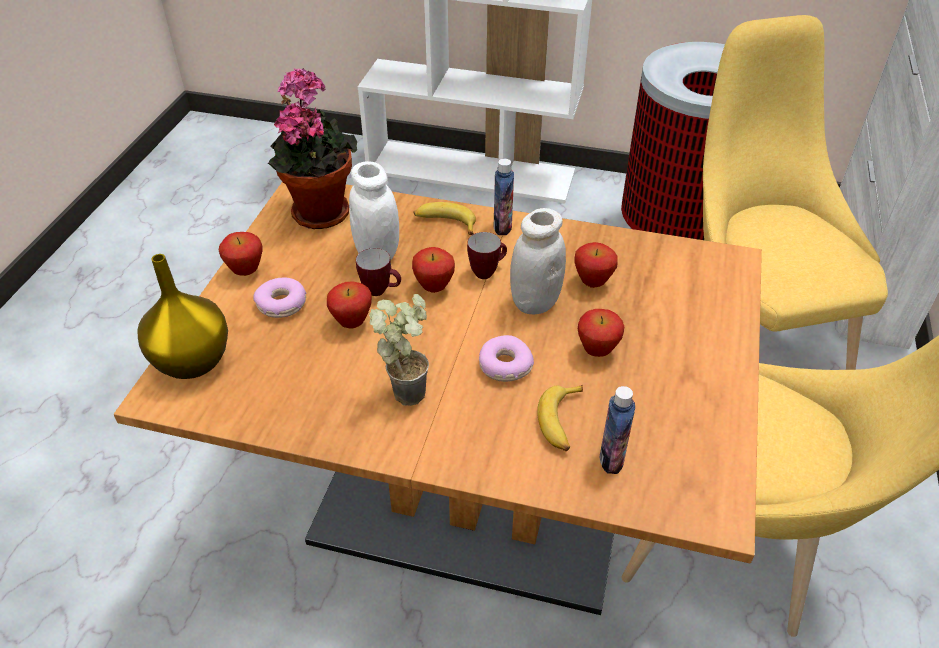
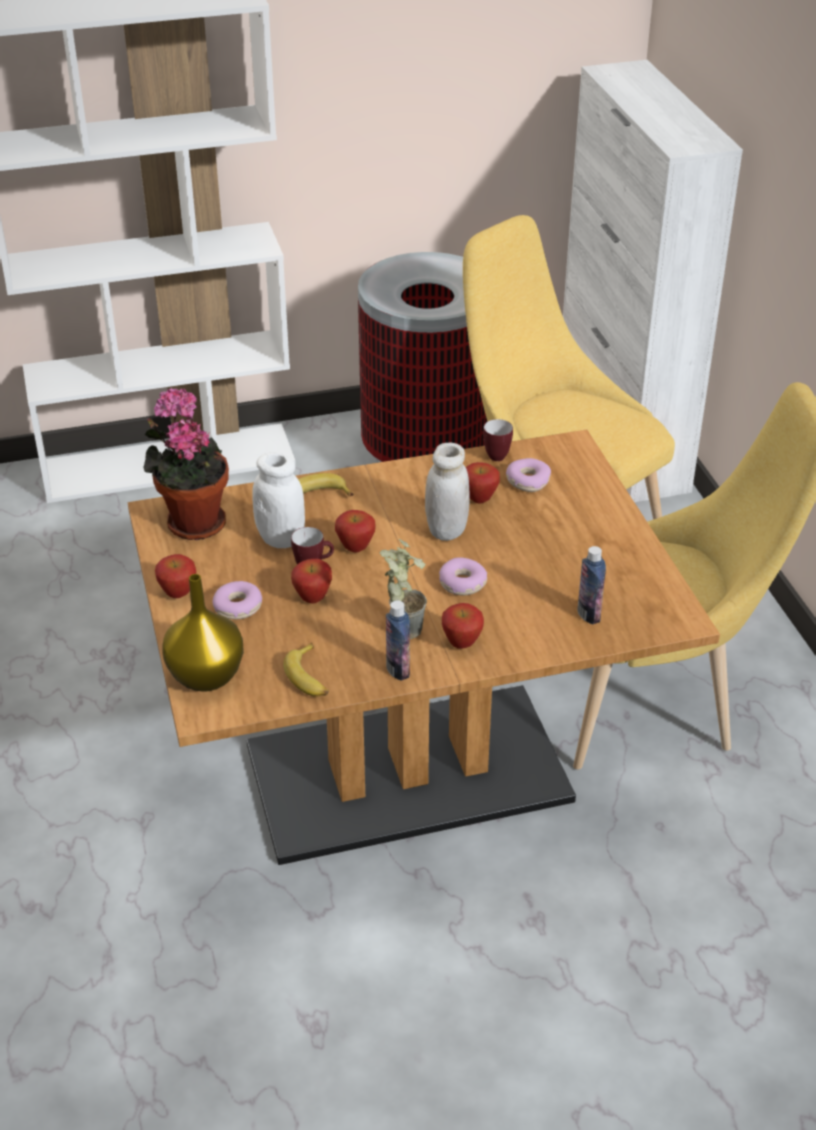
camera: 30 degrees left, 5 degrees down
mug [467,232,507,279] -> mug moved to [483,419,513,461]
bottle [493,159,514,235] -> bottle moved to [386,600,410,681]
banana [537,385,583,451] -> banana moved to [283,643,329,697]
apple [578,309,624,357] -> apple moved to [442,603,484,649]
none -> donut [506,458,551,492]

